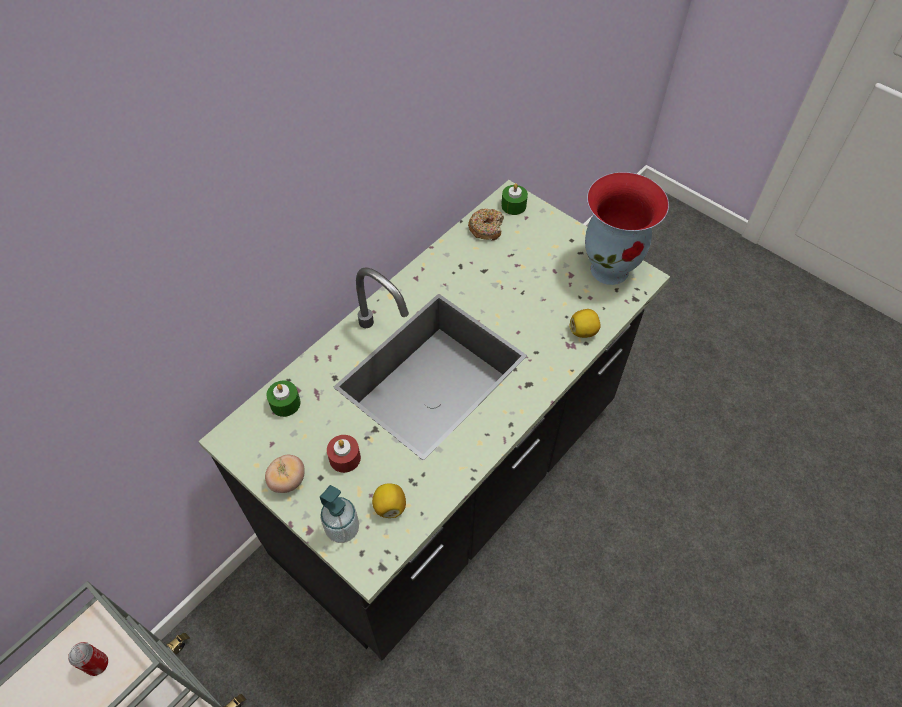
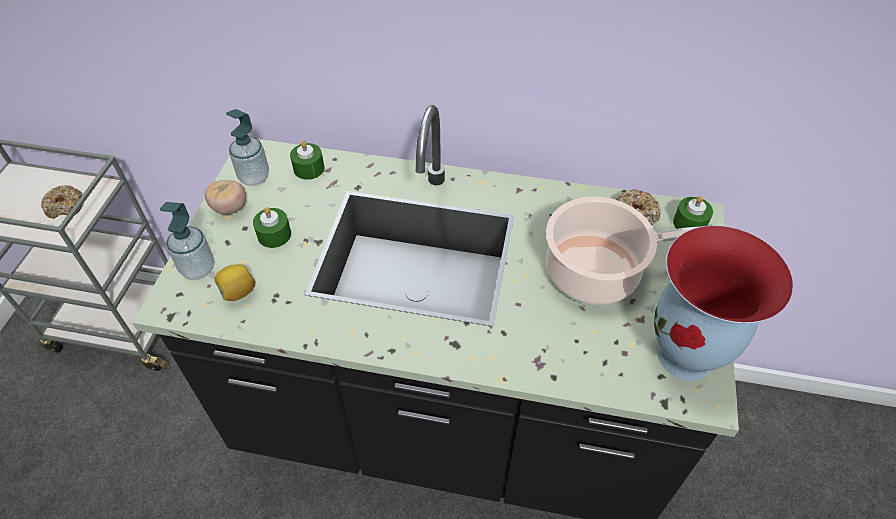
camera: 60 degrees right, 5 degrees down
can [68,642,108,676] -> donut [41,185,82,219]
red candle [327,435,361,473] -> green candle [253,207,291,248]
lemon [569,309,601,338] -> none
none -> soap dispenser [226,109,269,186]
none -> cooking pot [546,196,701,305]

